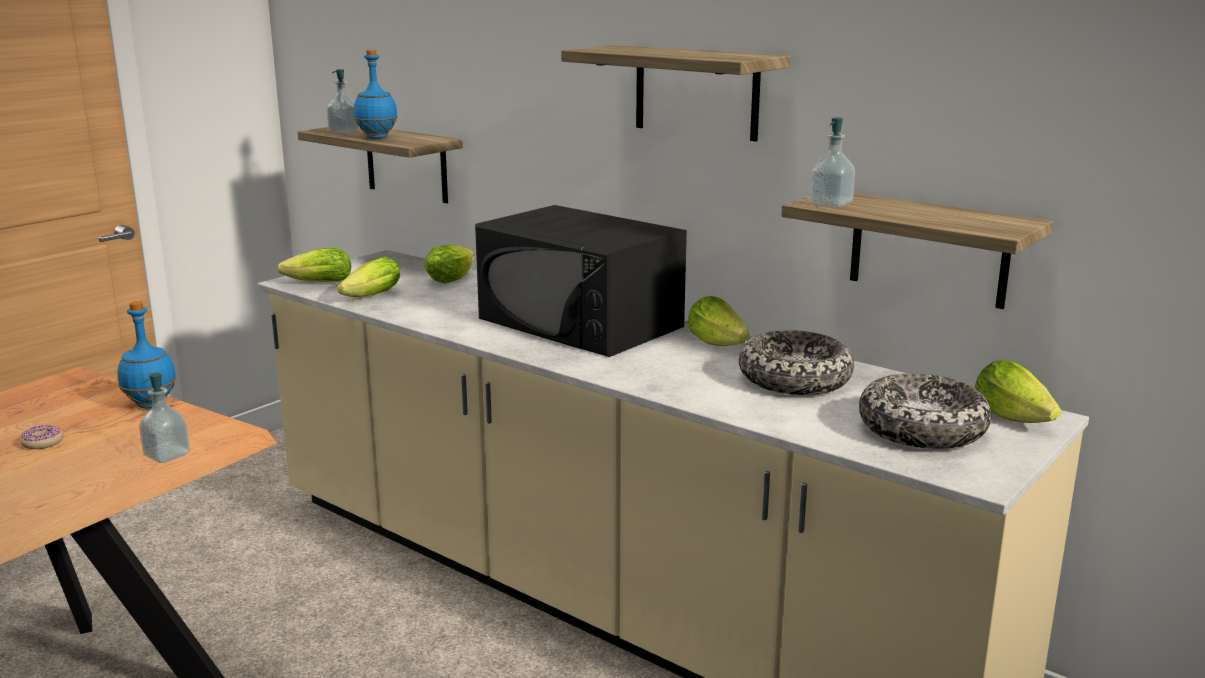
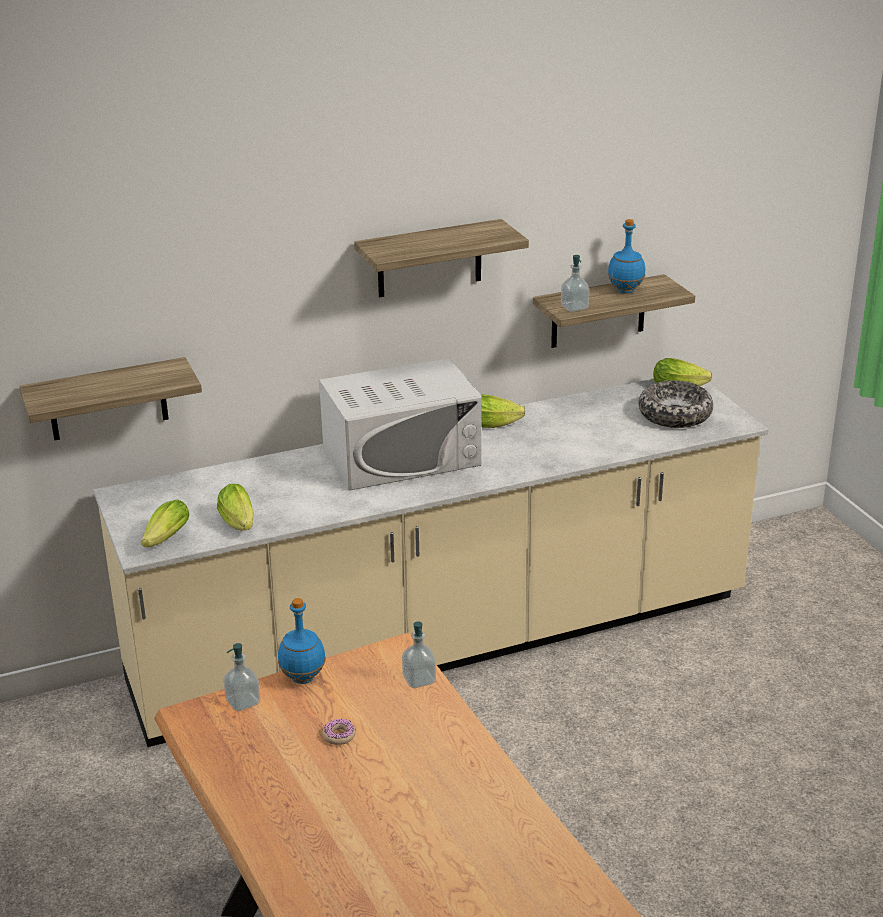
camera: 60 degrees left, 10 degrees up
soap dispenser [327,69,360,133] -> soap dispenser moved to [224,643,260,712]
blue bottle [354,50,398,139] -> blue bottle moved to [608,219,646,294]
lettuce [424,244,474,283] -> none
black microwave [475,205,687,357] -> white microwave [319,358,482,491]
bowl [739,330,854,395] -> none

